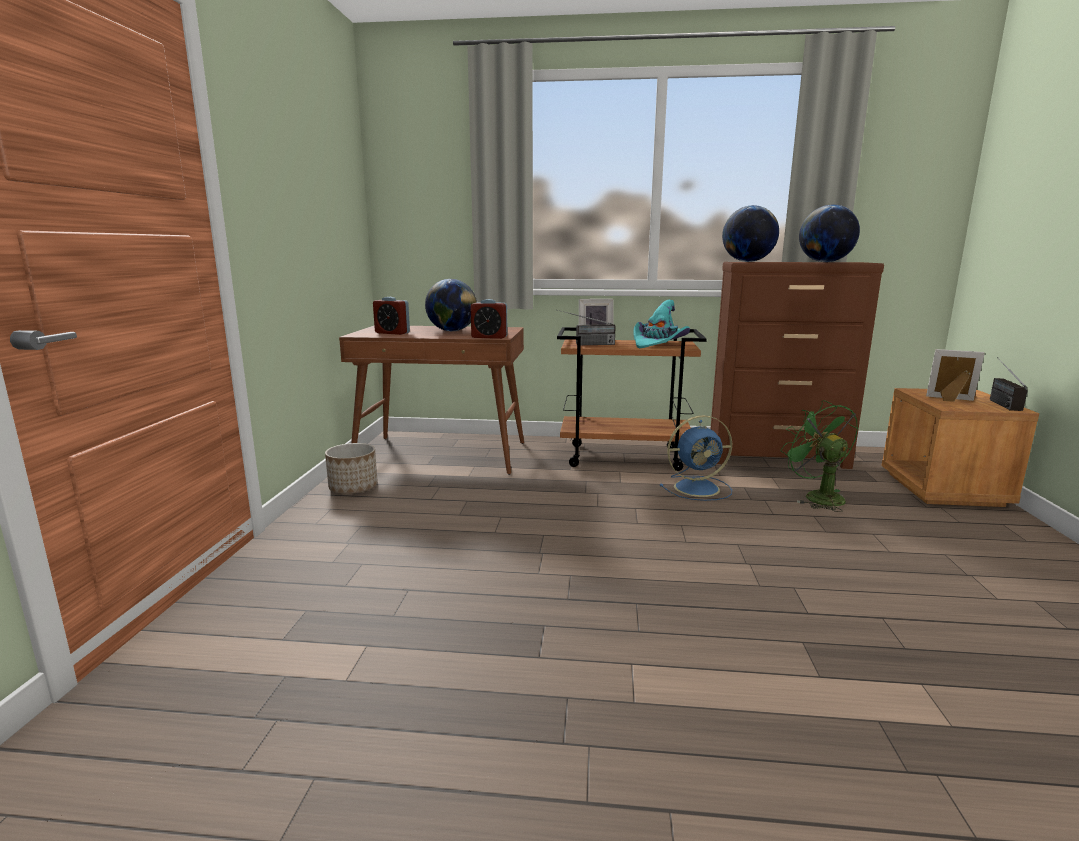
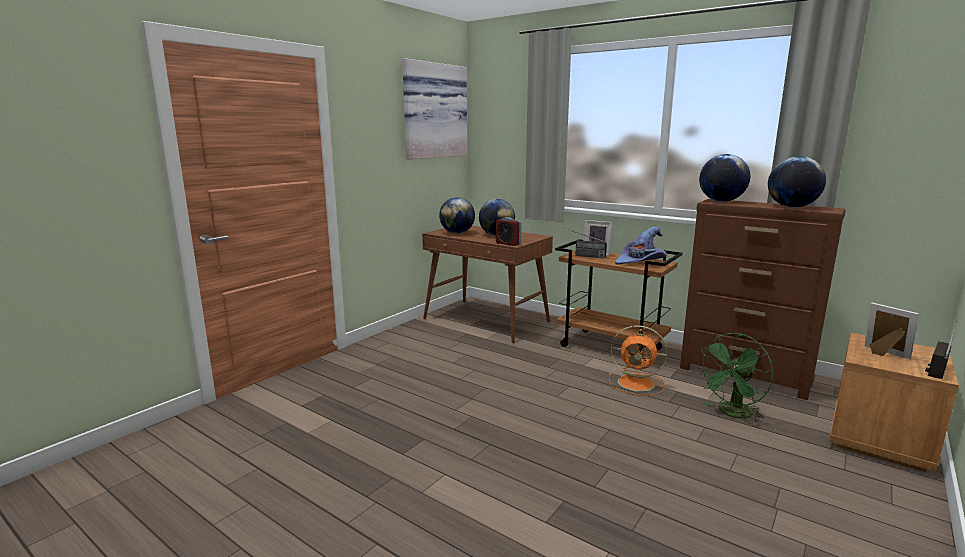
camera: 30 degrees right, 0 degrees up
planter [325,443,378,494] -> none
alarm clock [373,297,410,335] -> globe [439,198,475,234]
turquoise hat [633,300,690,348] -> purple hat [615,227,666,265]
blue fan [660,415,732,501] -> orange fan [609,325,668,396]
green fan [781,400,858,512] -> green fan turned 135 degrees counterclockwise [699,333,773,424]
none -> picture [402,58,467,159]

